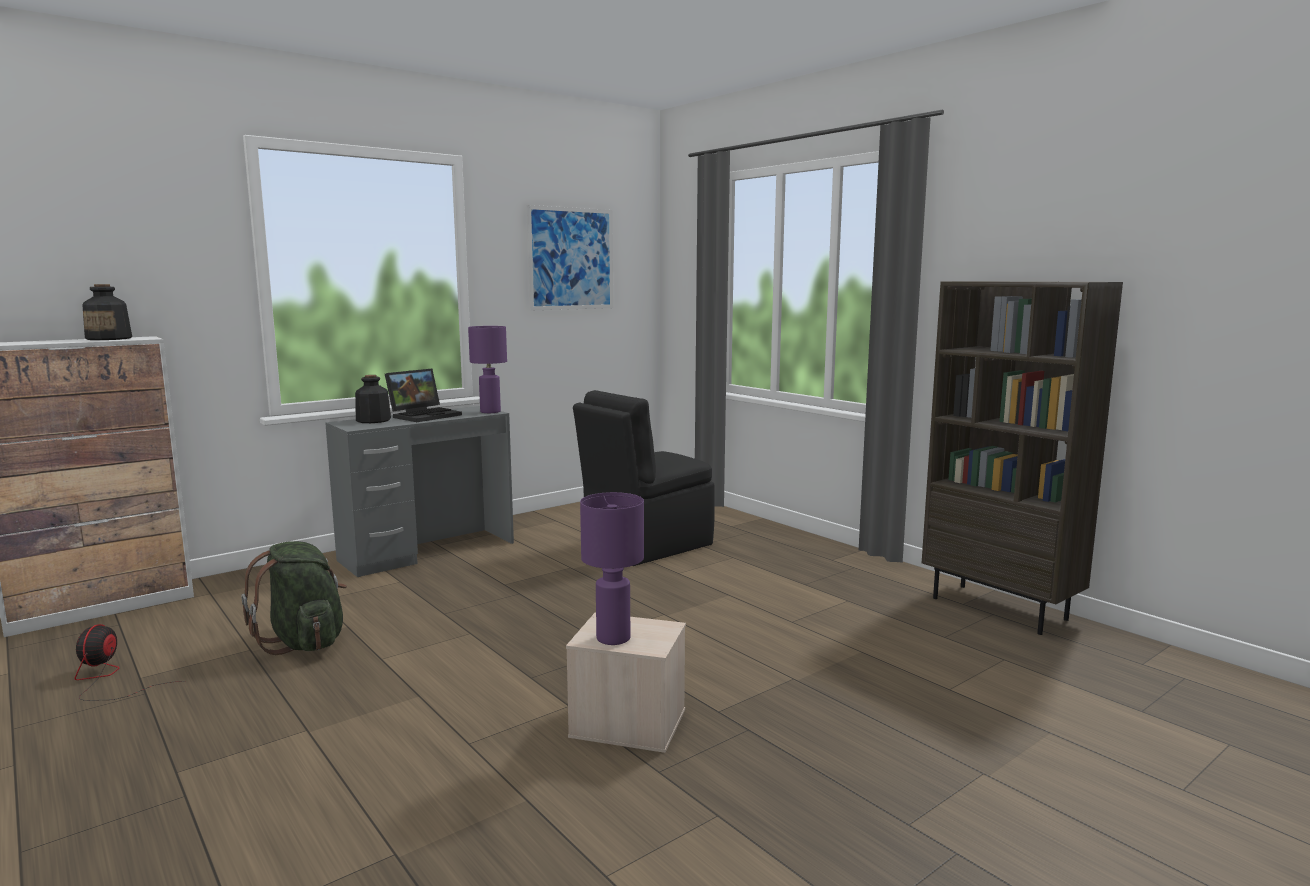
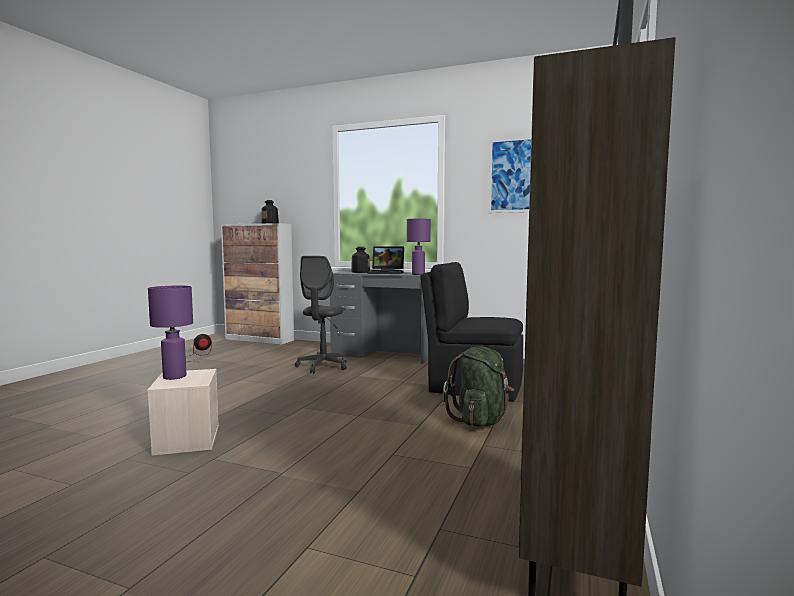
camera: 60 degrees right, 5 degrees down
green backpack [242,541,347,655] -> green backpack moved to [442,346,514,427]
none -> grey office chair [295,256,347,373]

